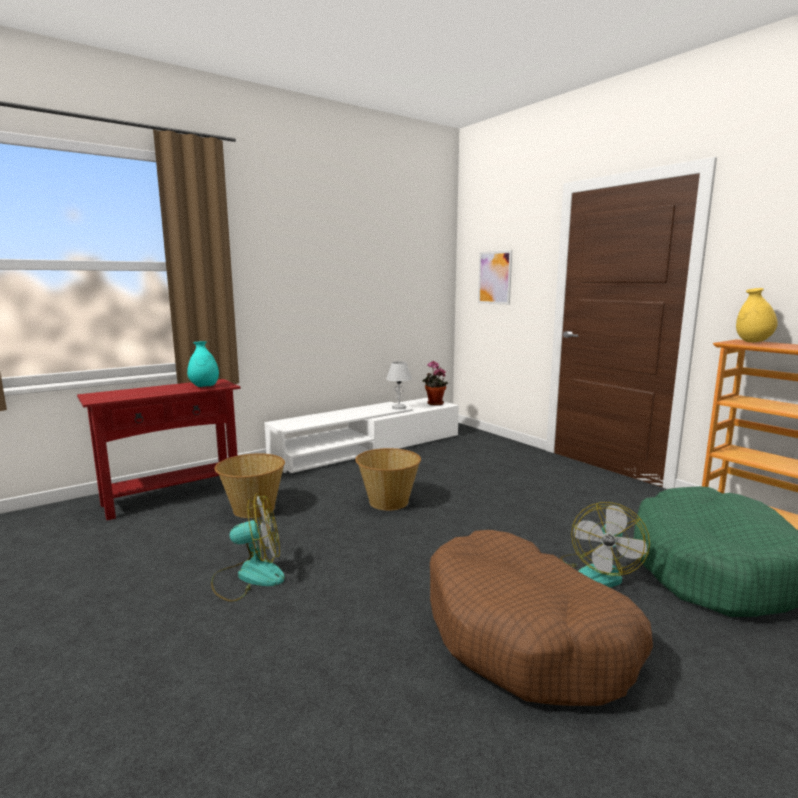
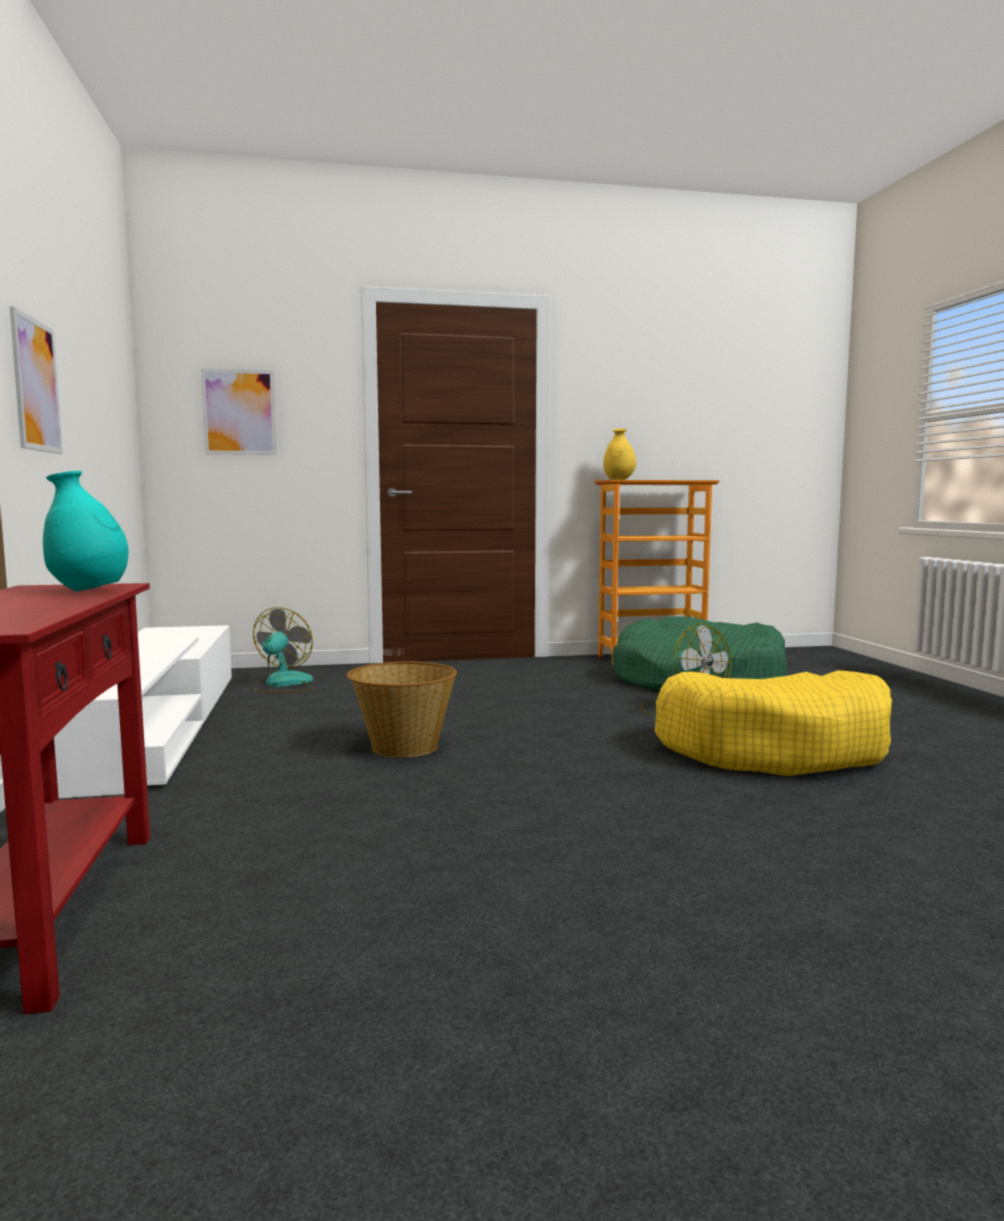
camera: 65 degrees left, 5 degrees down
fan [211,494,285,602] -> fan moved to [253,607,314,693]
basket [215,453,285,518] -> none
white table lamp [386,361,412,410] -> none
potted plant [422,361,448,406] -> none
brown dog bed [430,530,653,706] -> yellow dog bed [655,670,892,776]
none -> picture [10,306,63,454]

